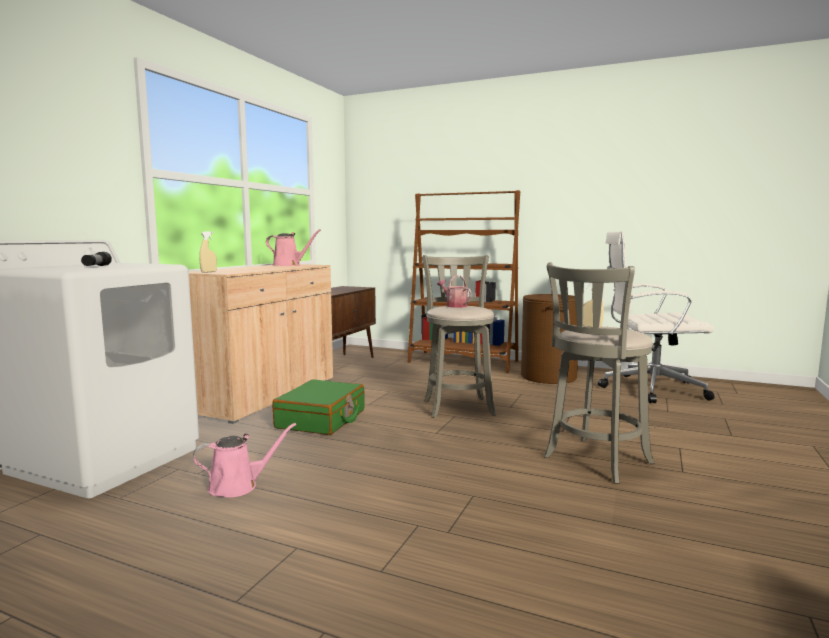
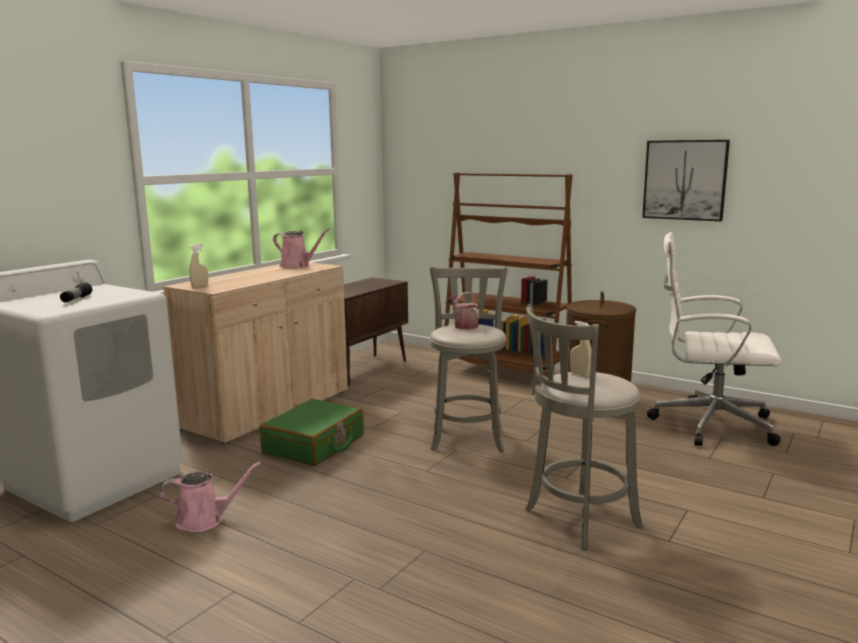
camera: 10 degrees right, 5 degrees up
none -> picture [642,140,730,221]

